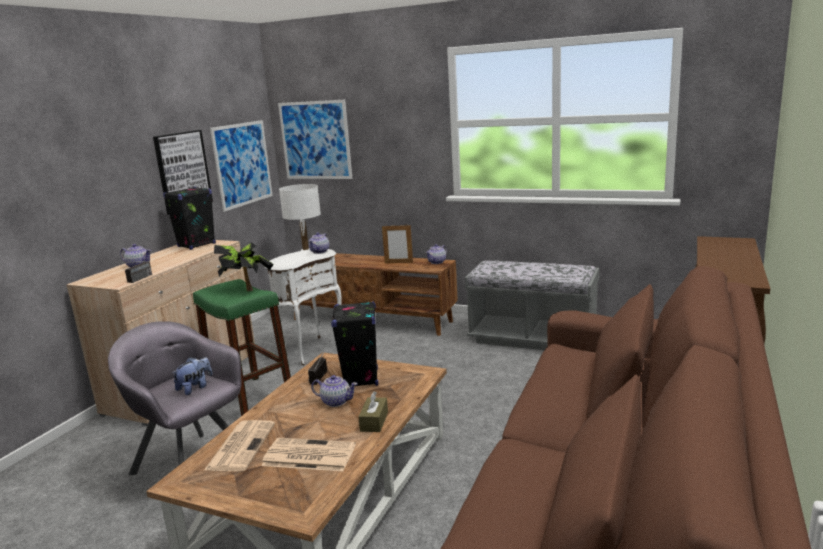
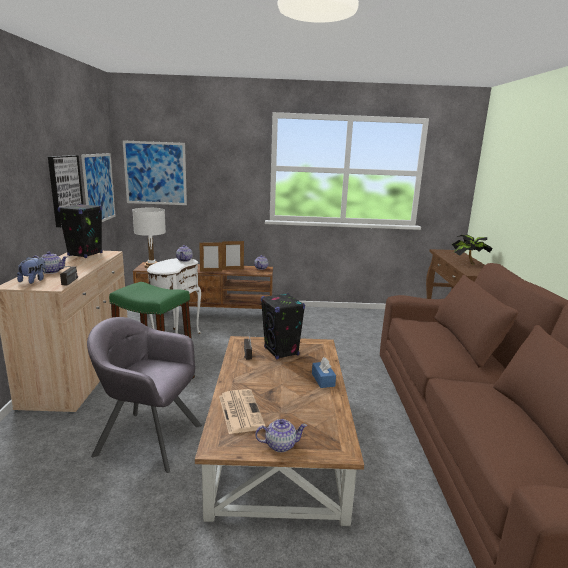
camera: 25 degrees left, 0 degrees up
plush toy [172,357,212,395] -> plush toy moved to [17,257,46,284]
potted plant [214,242,273,291] -> potted plant moved to [451,234,493,265]
newspaper [261,438,356,471] -> none
teapot [311,375,358,407] -> teapot moved to [255,419,307,452]
brown tissue box [359,391,388,432] -> blue tissue box [312,357,336,388]
grey bench [465,261,599,350] -> none
none -> picture frame [199,242,222,272]

